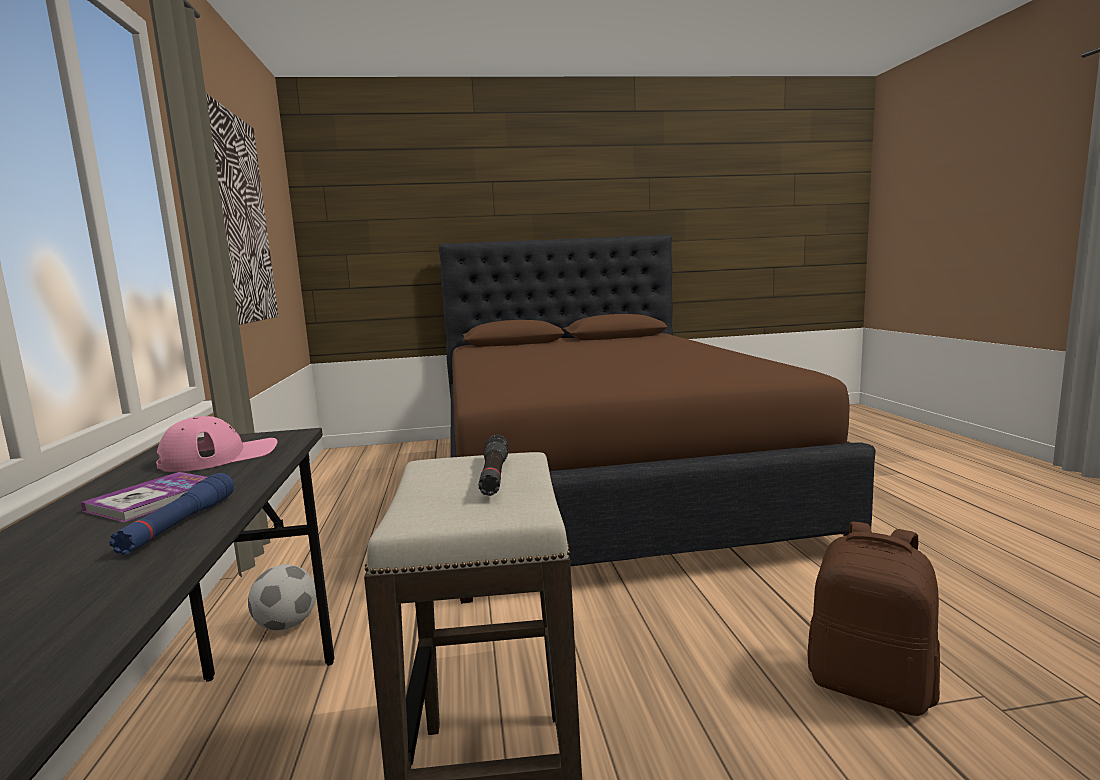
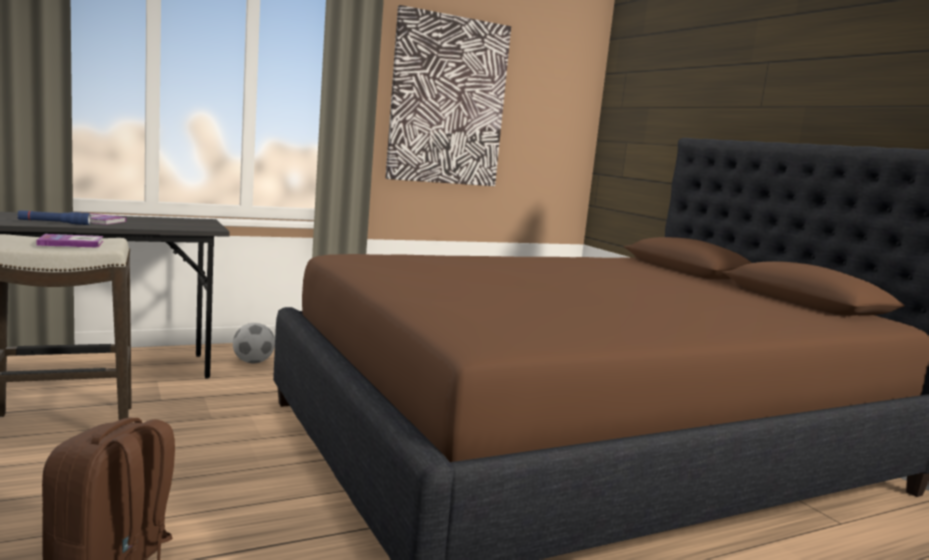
camera: 70 degrees right, 0 degrees up
pink cap [156,416,277,472] -> none
black flashlight [478,434,509,496] -> book [36,234,103,248]

